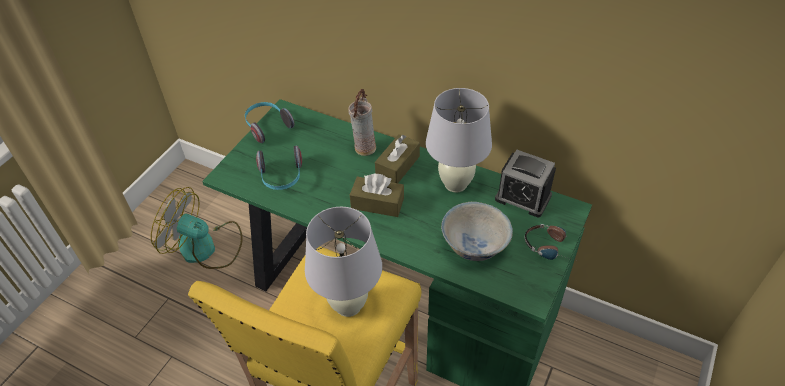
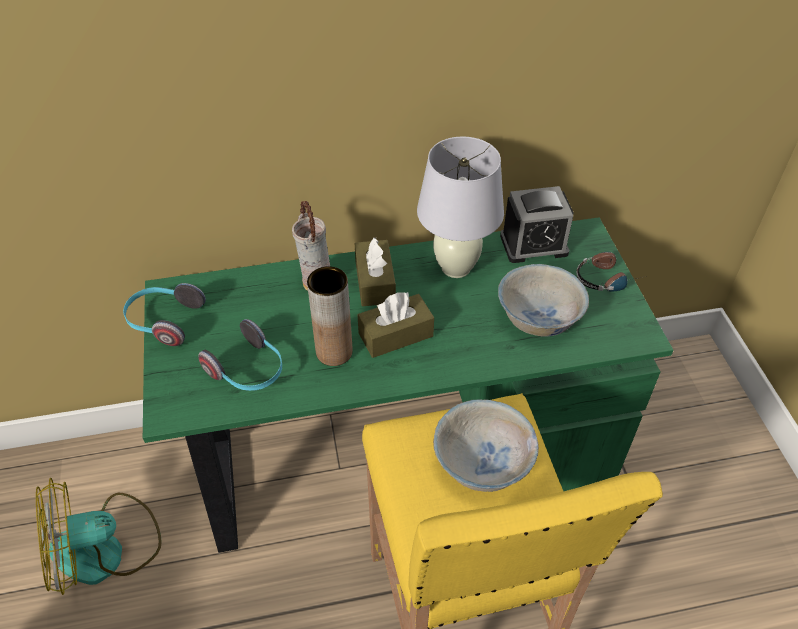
camera: 40 degrees left, 0 degrees up
white table lamp [305,207,382,317] -> white bowl [433,399,539,492]
none -> brown vase [307,266,353,366]

